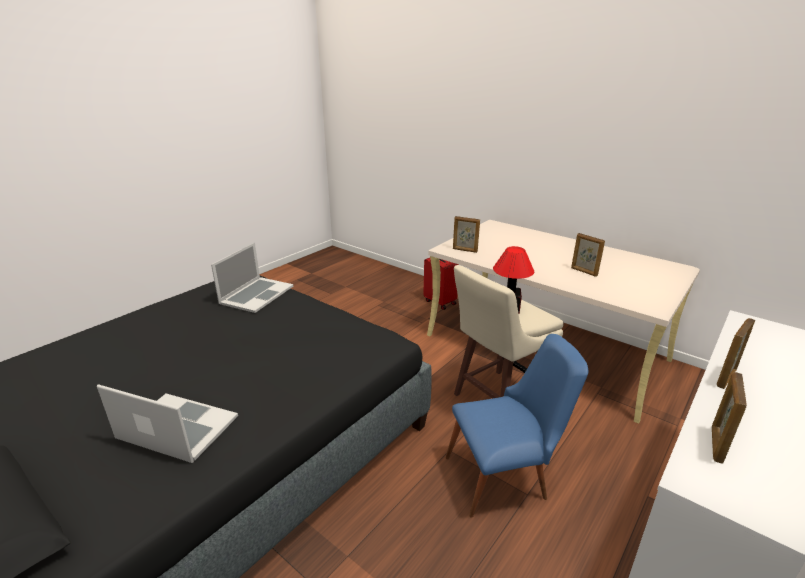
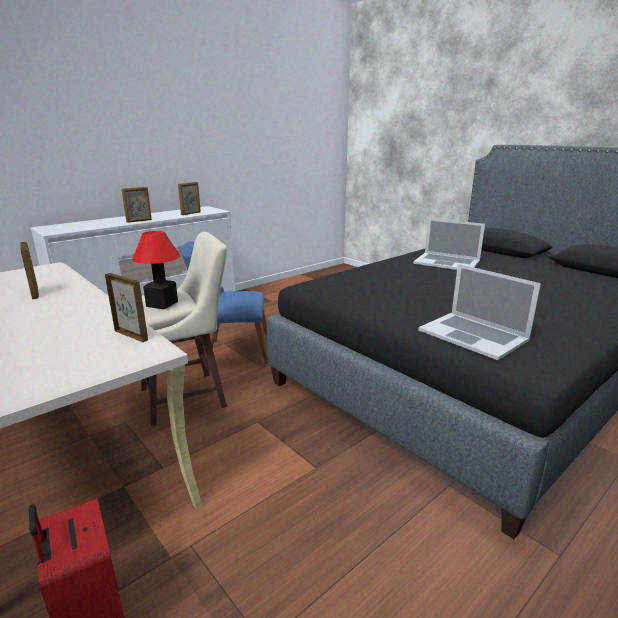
camera: 170 degrees left, 5 degrees down
laptop [211,243,293,313] -> laptop turned 75 degrees counterclockwise [418,264,541,360]

